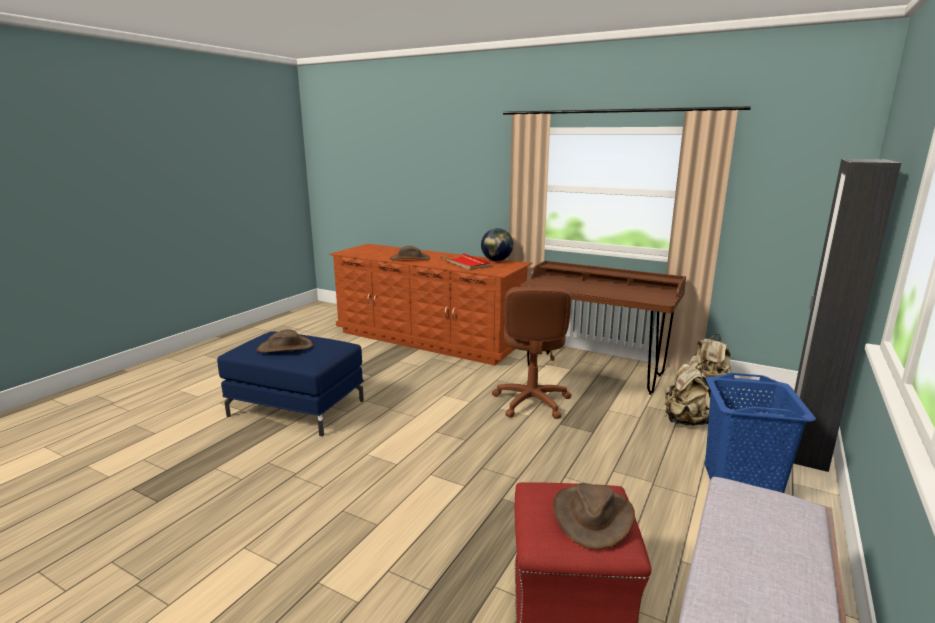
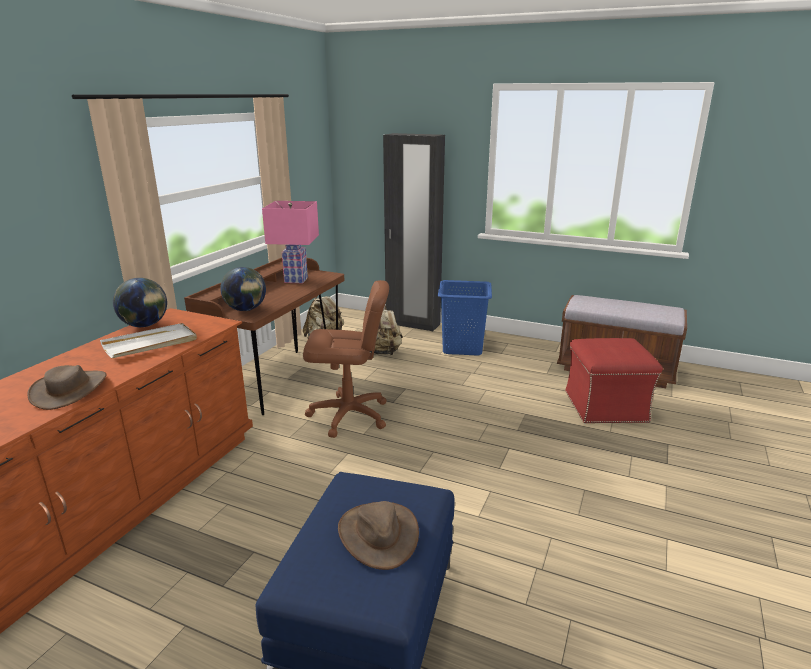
camera: 95 degrees left, 5 degrees up
red tray [440,253,491,270] -> white tray [100,323,197,359]
brown hat [553,483,635,550] -> none
none -> globe [220,267,266,311]
none -> pink table lamp [262,201,319,283]

